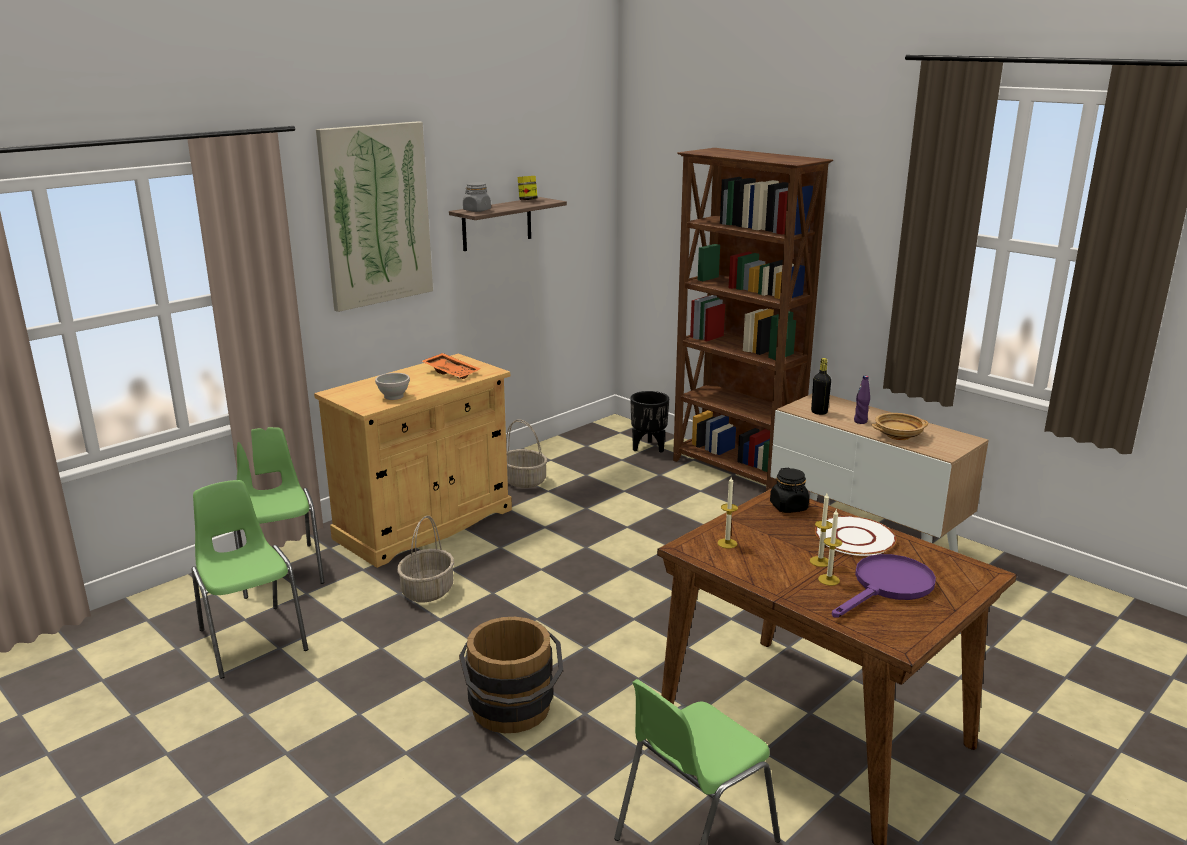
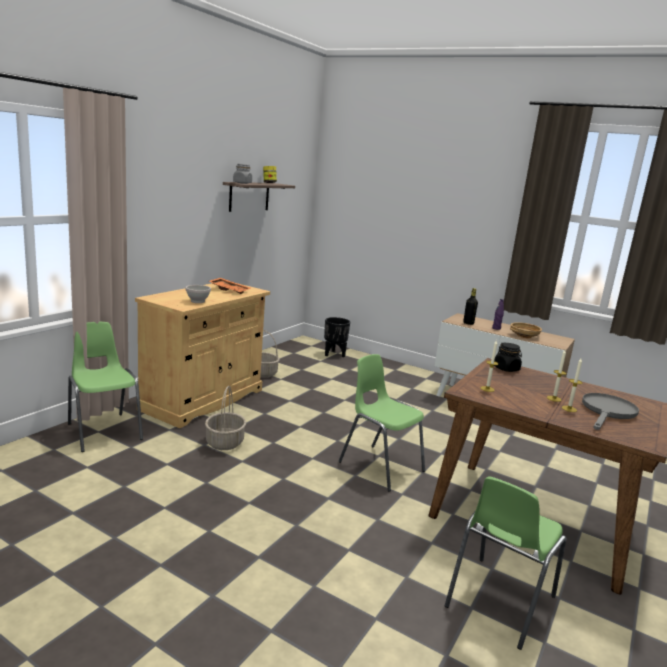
camera: 15 degrees left, 5 degrees down
green chair [191,480,308,679] -> green chair moved to [338,354,425,491]
picture [316,121,433,312] -> none
brown bucket [459,617,563,733] -> none
brown bookcase [673,148,833,491] -> none
white plate [815,516,897,556] -> none
purple frying pan [832,554,936,618] -> grey frying pan [582,393,639,430]

